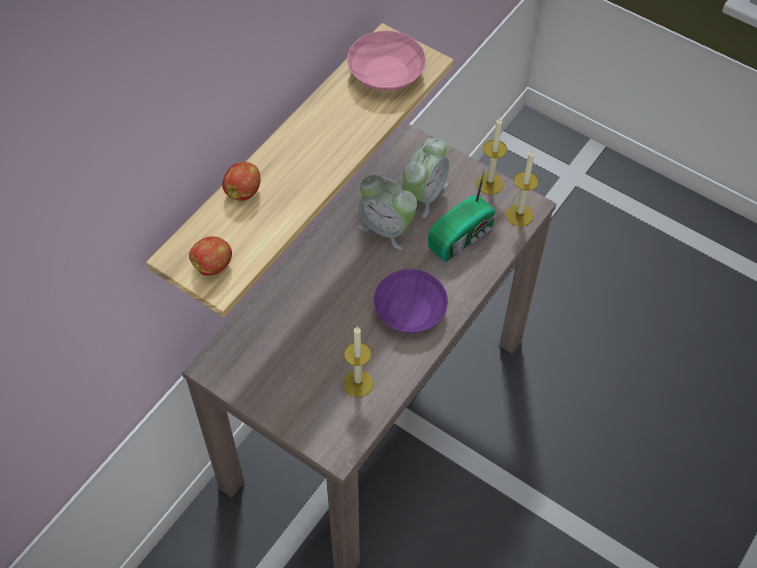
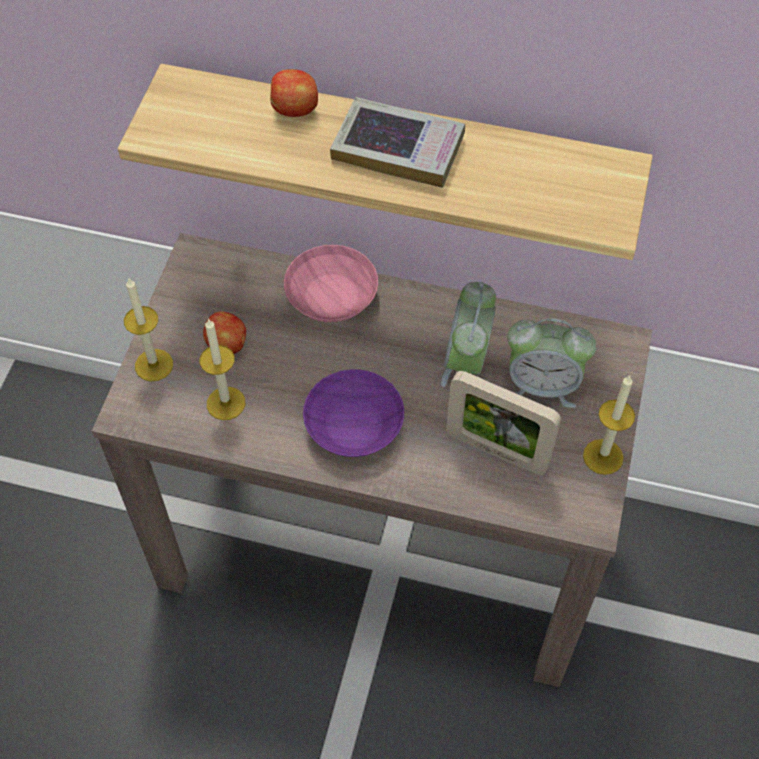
camera: 70 degrees right, 0 degrees up
apple [189,236,232,276] -> apple moved to [203,311,246,354]
pink bowl [347,31,426,91] -> pink bowl moved to [284,245,378,322]
radio [428,165,496,262] -> picture frame [446,371,561,475]
candle [506,149,539,226] -> candle moved to [124,277,173,381]
none -> book [330,97,465,188]

